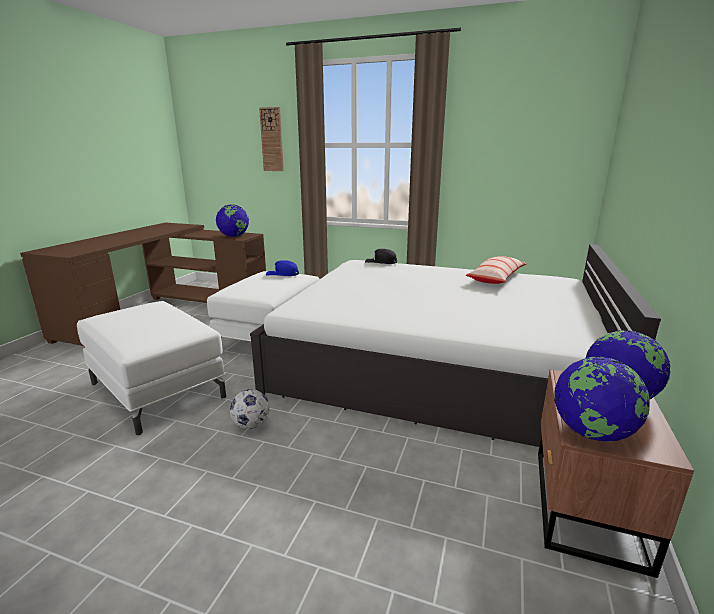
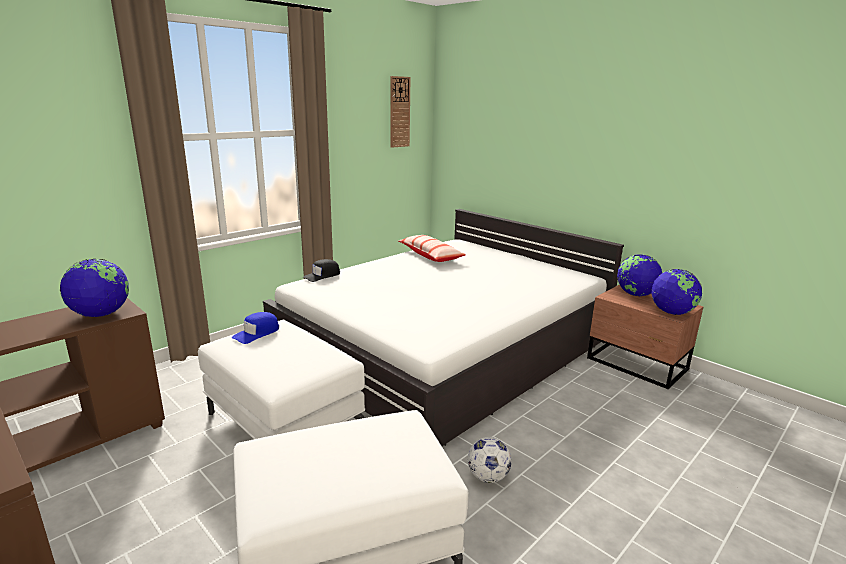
camera: 65 degrees left, 0 degrees up
wall clock [259,107,284,171] -> wall clock moved to [390,76,410,148]

